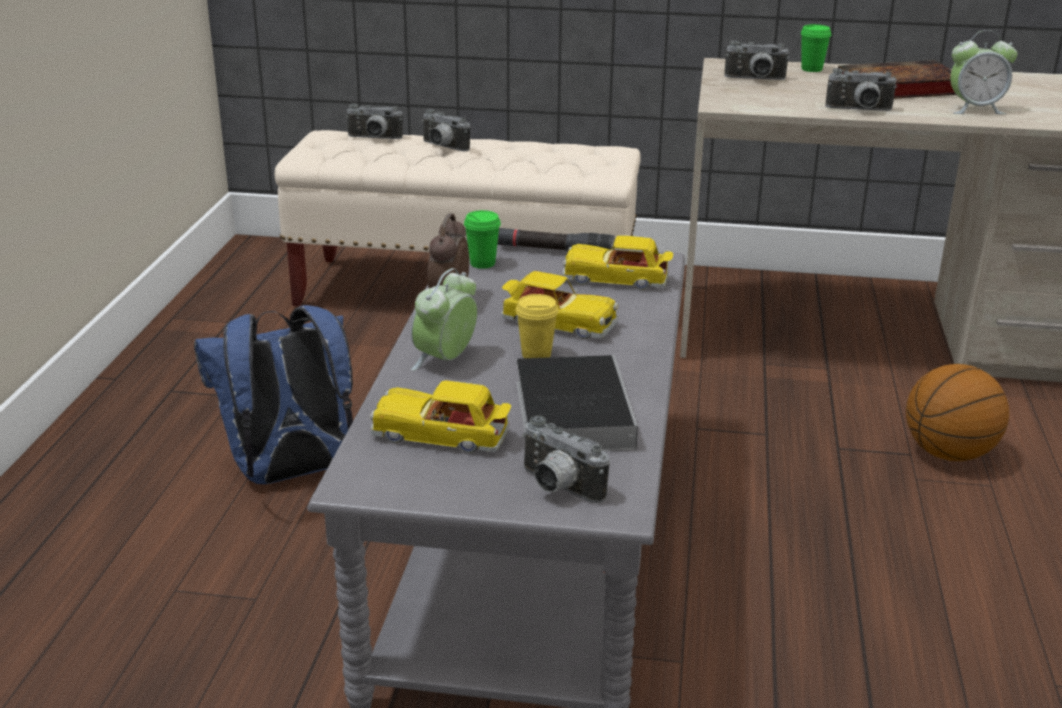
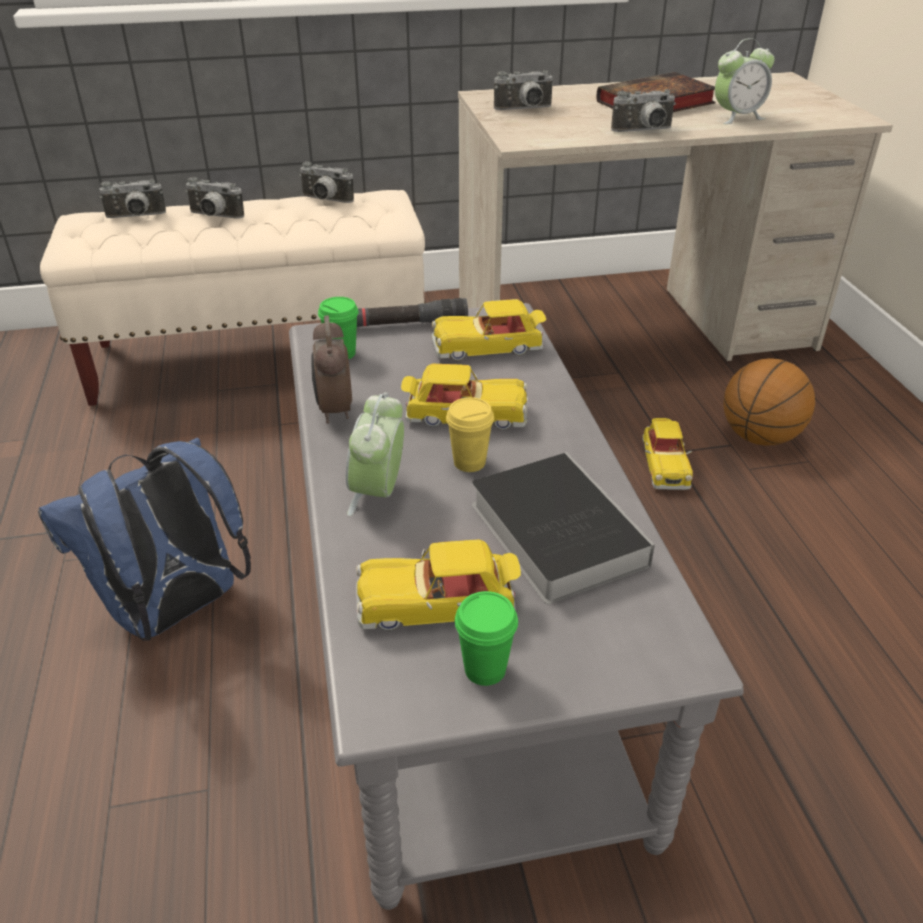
camera: 20 degrees left, 10 degrees up
camera [522,415,610,503] -> camera moved to [299,162,354,203]
green cup [801,24,831,72] -> green cup moved to [455,591,518,686]
none -> toy car [642,418,693,490]

